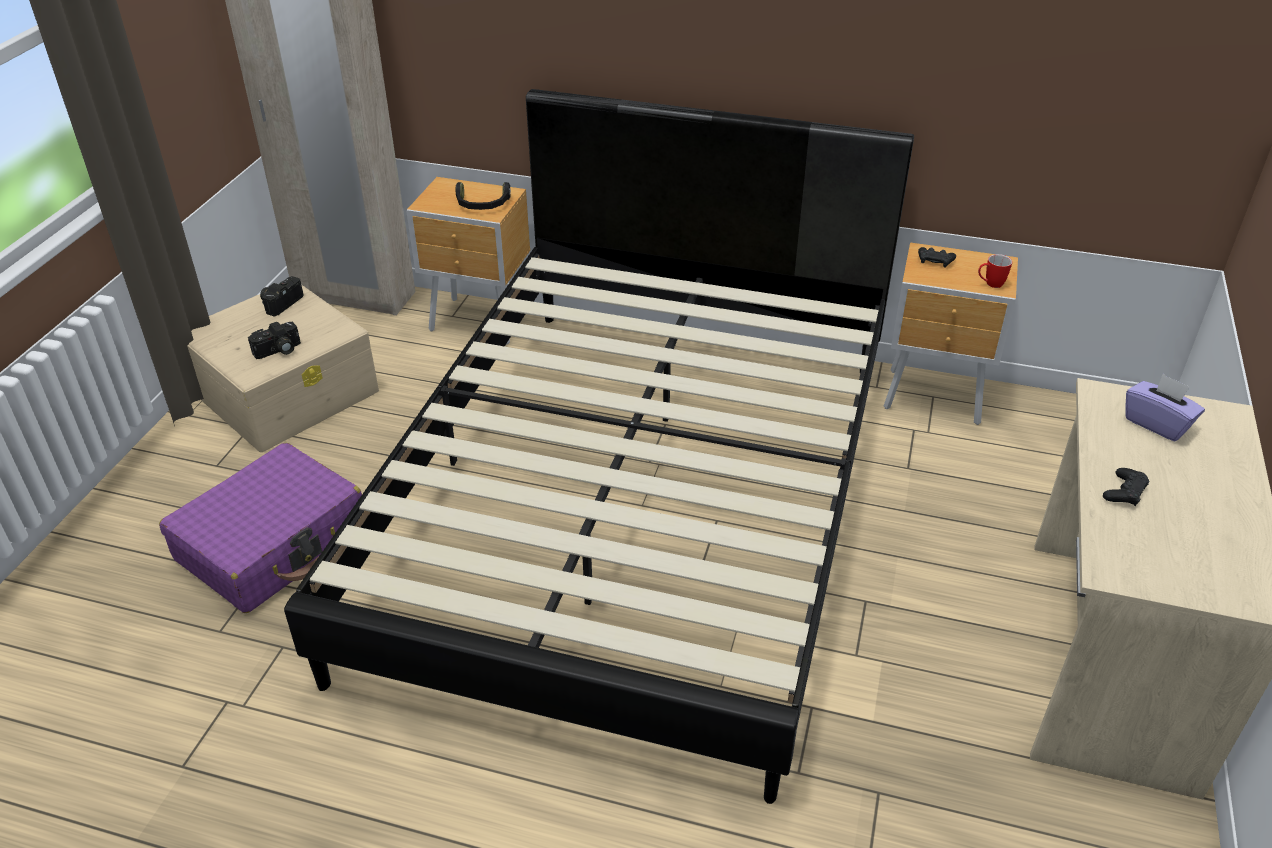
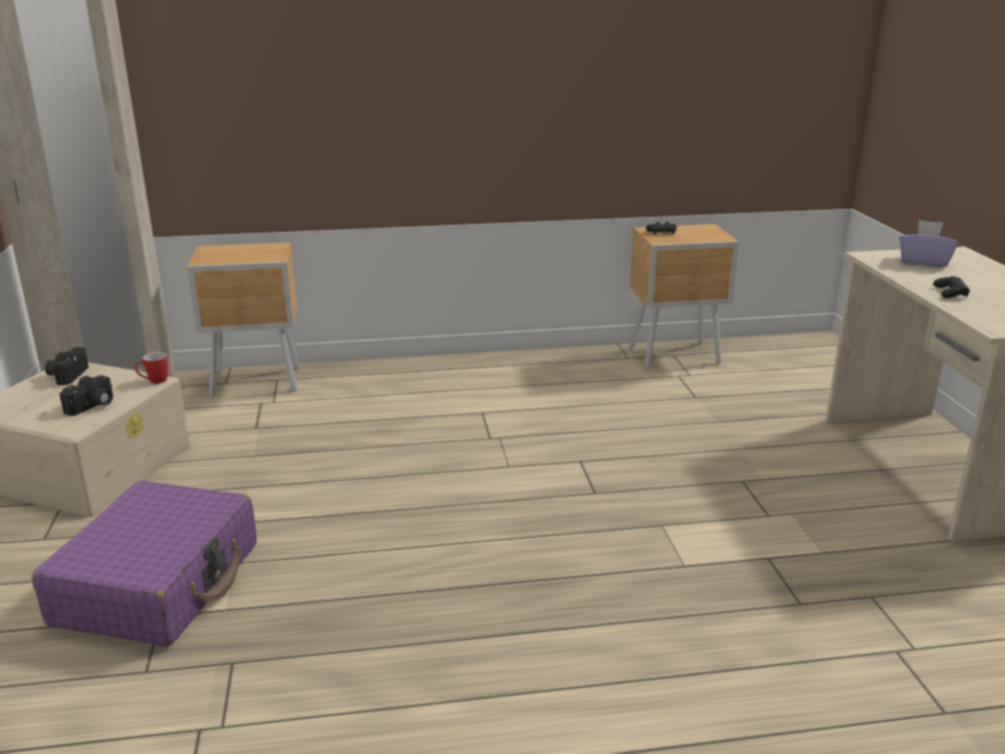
camera: 25 degrees left, 15 degrees down
black bed [284,89,914,804] -> none
black headphones [455,182,511,210] -> none
mug [978,254,1012,288] -> mug moved to [135,352,168,384]

